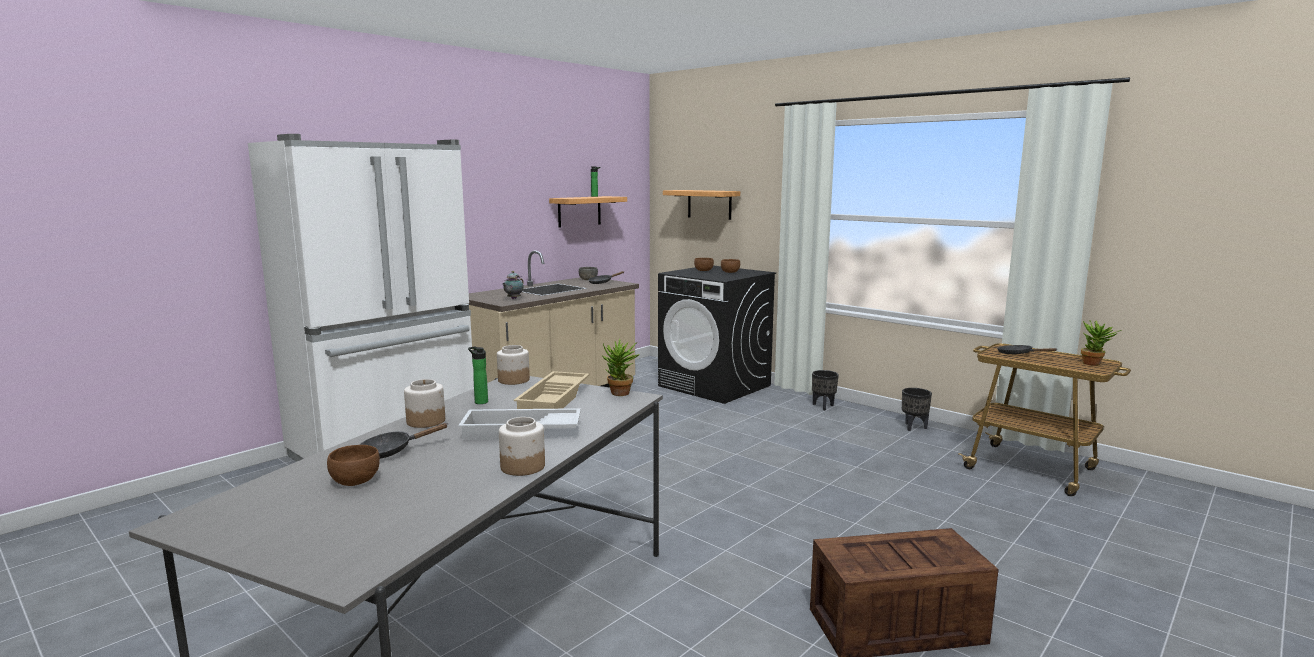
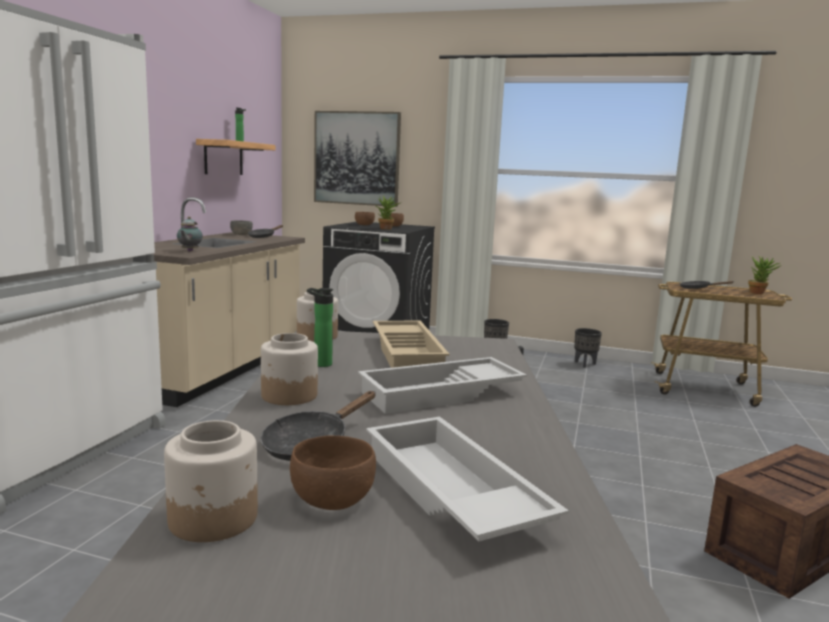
camera: 25 degrees left, 0 degrees up
jar [499,417,545,476] -> jar moved to [164,420,258,542]
potted plant [602,339,640,396] -> potted plant moved to [375,196,400,230]
shelf [663,190,740,220] -> picture [314,111,401,207]
none -> white tray [366,417,569,541]

